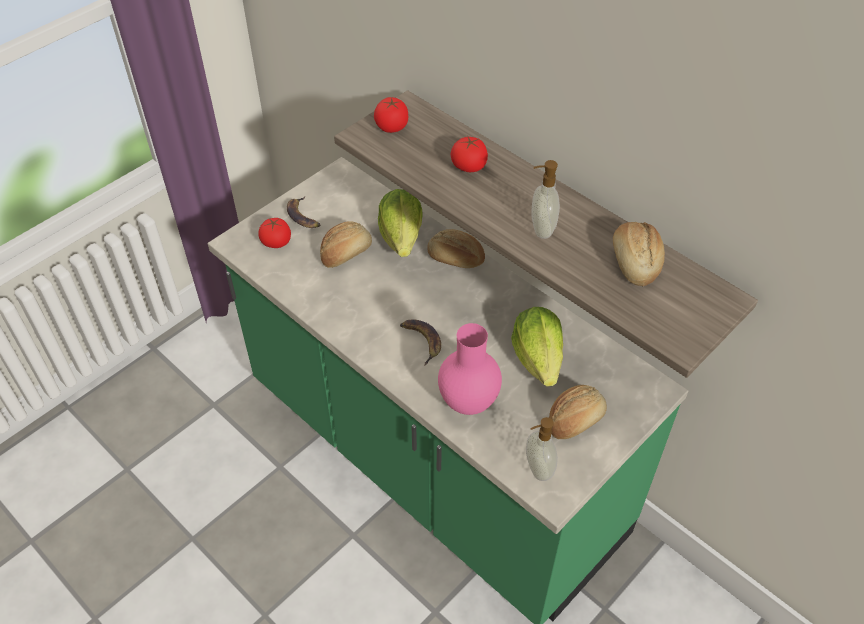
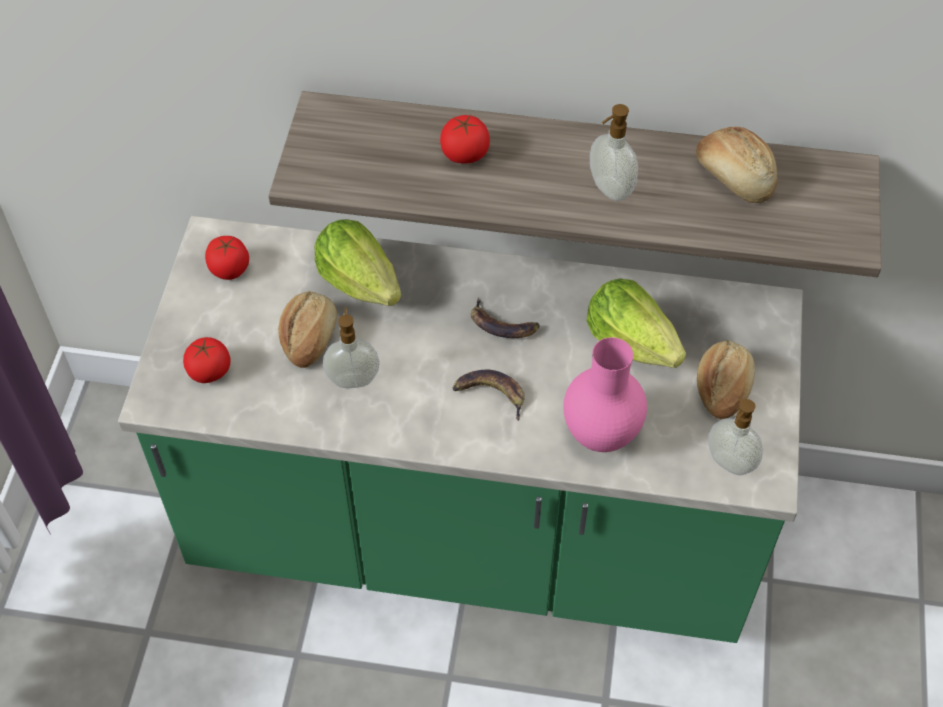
camera: 35 degrees left, 5 degrees up
banana [287,197,320,228] -> banana moved to [471,298,540,338]
tomato [374,97,408,133] -> tomato moved to [205,236,249,280]
bread [427,229,485,268] -> none
none -> soap dispenser [323,307,380,388]

